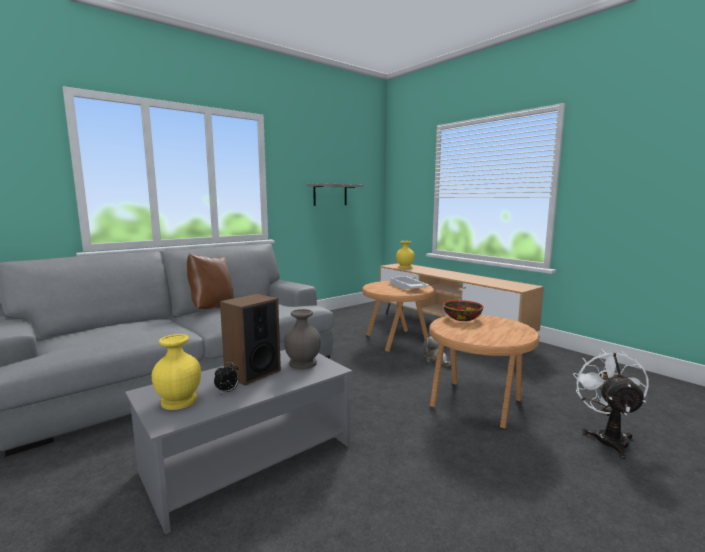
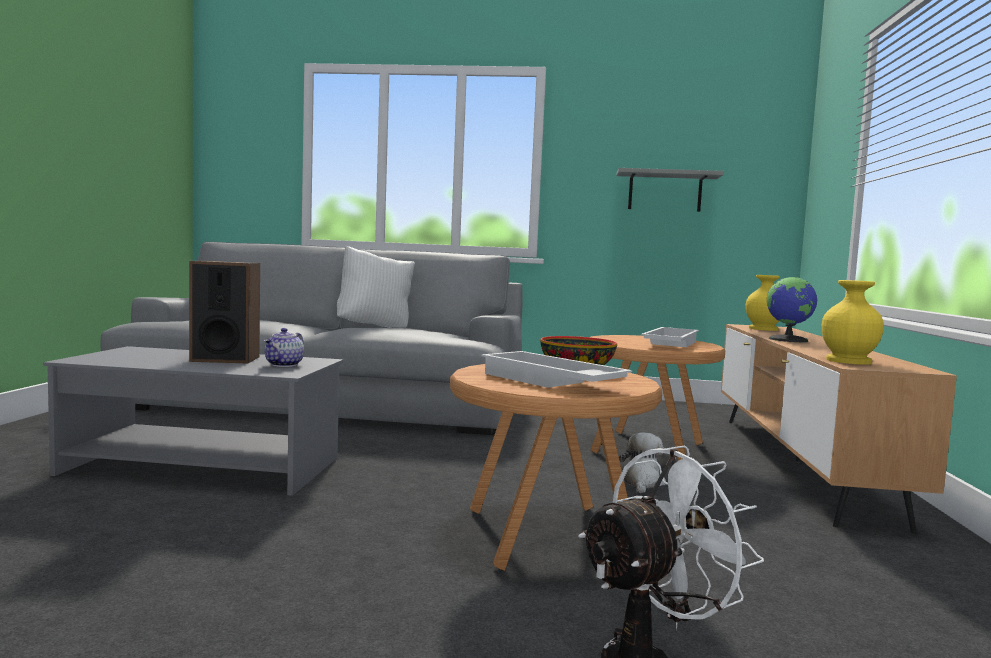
camera: 45 degrees right, 5 degrees down
yellow vase [152,334,201,410] -> yellow vase moved to [822,280,884,365]
brown pillow [187,254,234,309] -> white pillow [337,245,415,328]
alarm clock [214,362,239,394] -> none
grey vase [284,309,321,369] -> teapot [264,328,304,367]
none -> white tray [481,351,632,388]
none -> globe [767,277,817,342]

